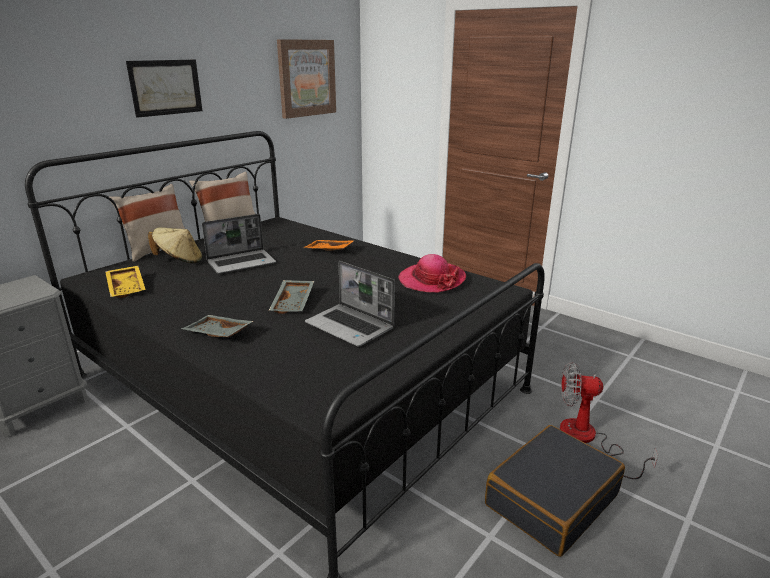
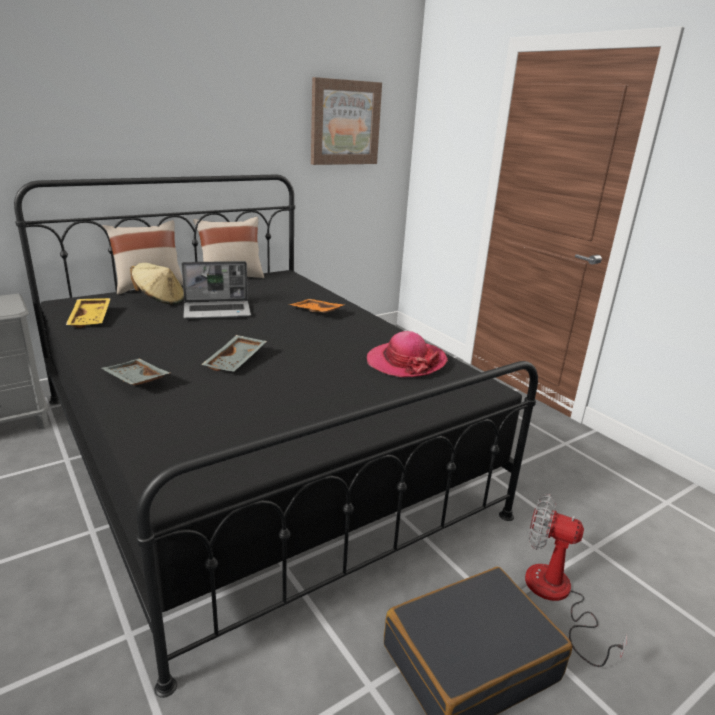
camera: 15 degrees right, 0 degrees up
picture [126,60,202,118] -> none
laptop [305,261,395,346] -> none

